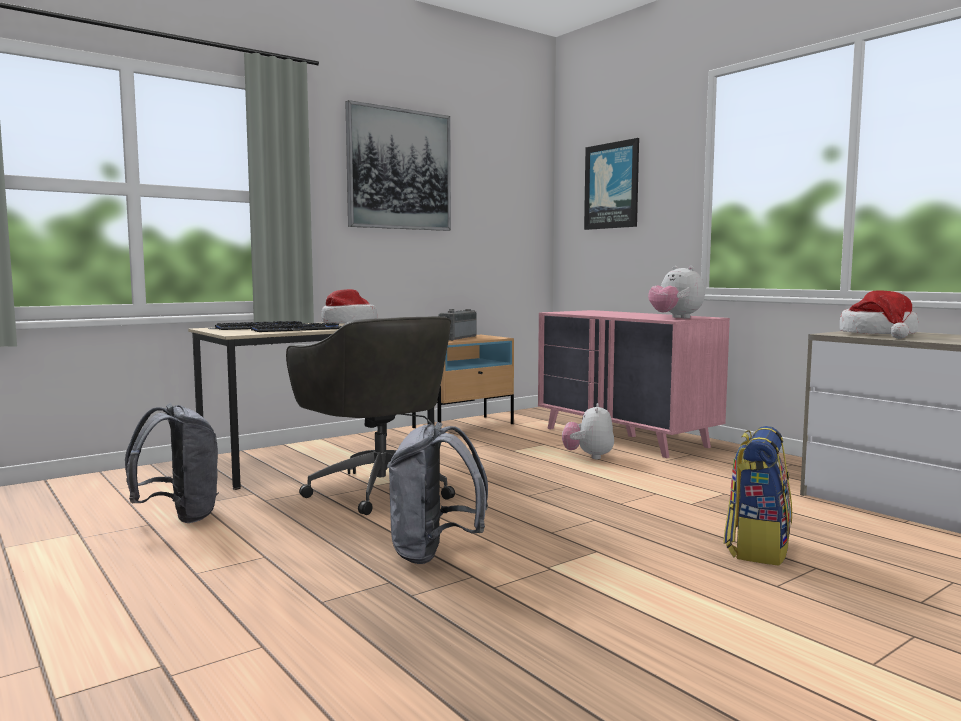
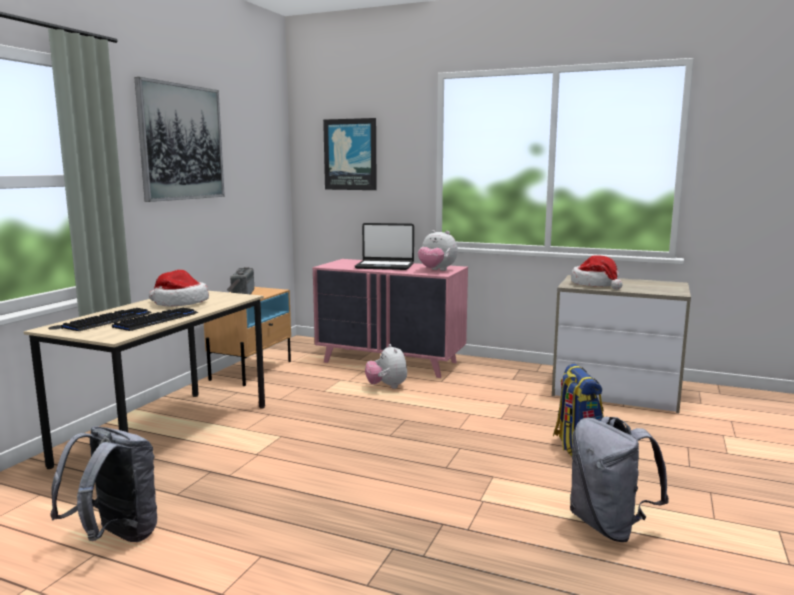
camera: 30 degrees left, 5 degrees up
grey office chair [286,316,455,515] -> none
grey backpack [387,422,488,564] -> grey backpack moved to [570,417,669,542]
none -> laptop [355,223,414,270]

